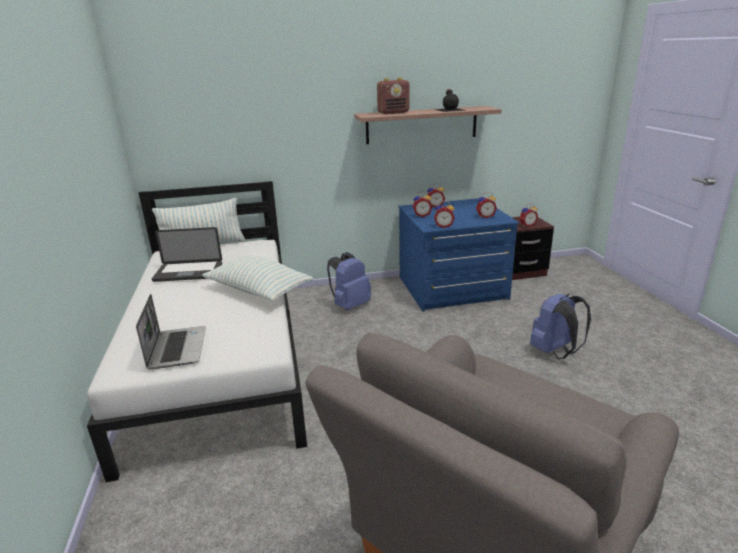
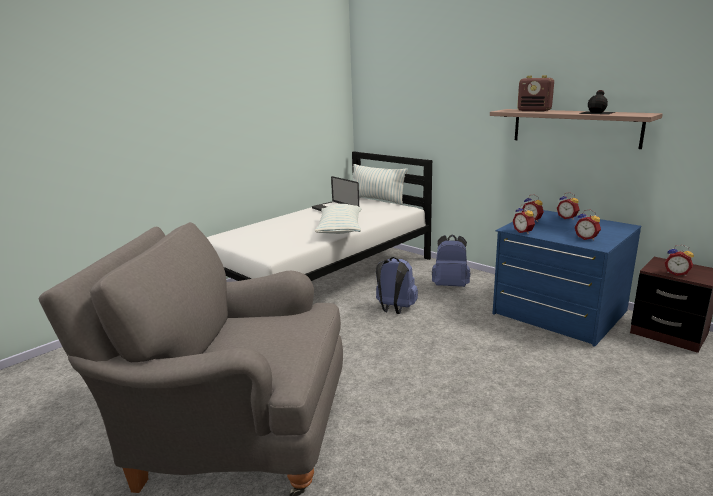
camera: 55 degrees right, 5 degrees down
laptop [136,294,206,369] -> none
blue backpack [530,294,591,359] -> blue backpack moved to [376,257,418,314]

